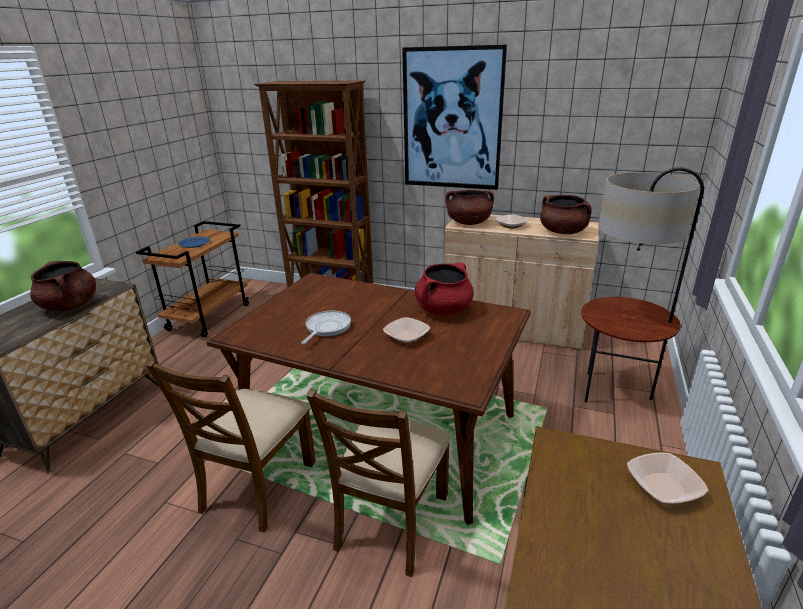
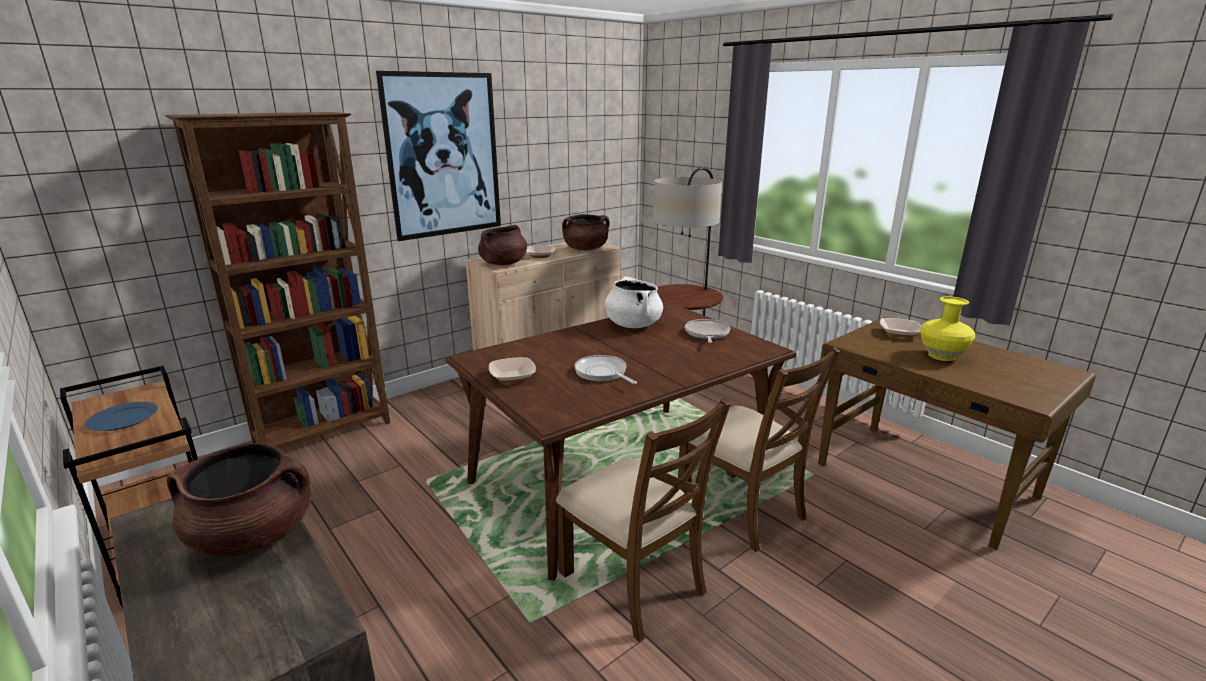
camera: 60 degrees left, 5 degrees down
bowl [383,317,430,344] -> bowl moved to [489,357,536,383]
red cooking pot [415,262,474,315] -> white cooking pot [605,276,663,328]
none -> frying pan [685,319,730,343]
none -> yellow vase [920,296,975,361]

